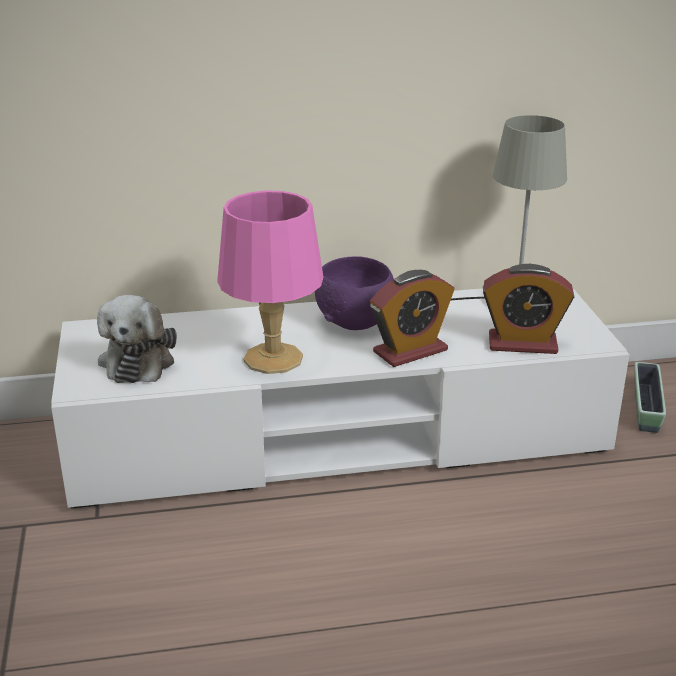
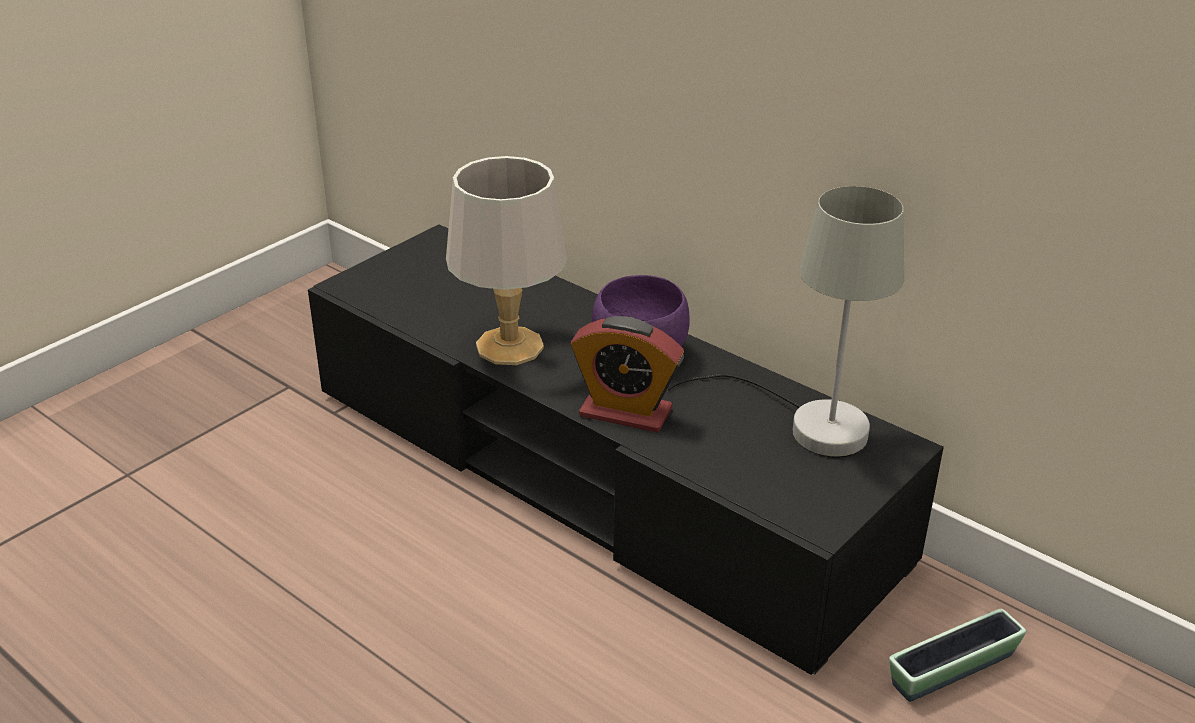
camera: 50 degrees right, 5 degrees up
white tv stand [51,288,629,509] -> black tv stand [308,224,944,675]
plush toy [97,295,177,383] -> none
pink table lamp [217,190,323,374] -> grey table lamp [446,156,567,365]
alarm clock [483,264,574,354] -> none

